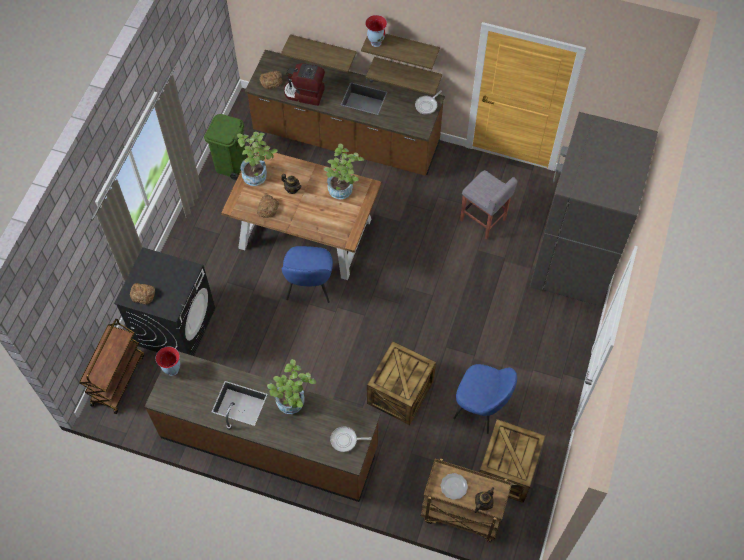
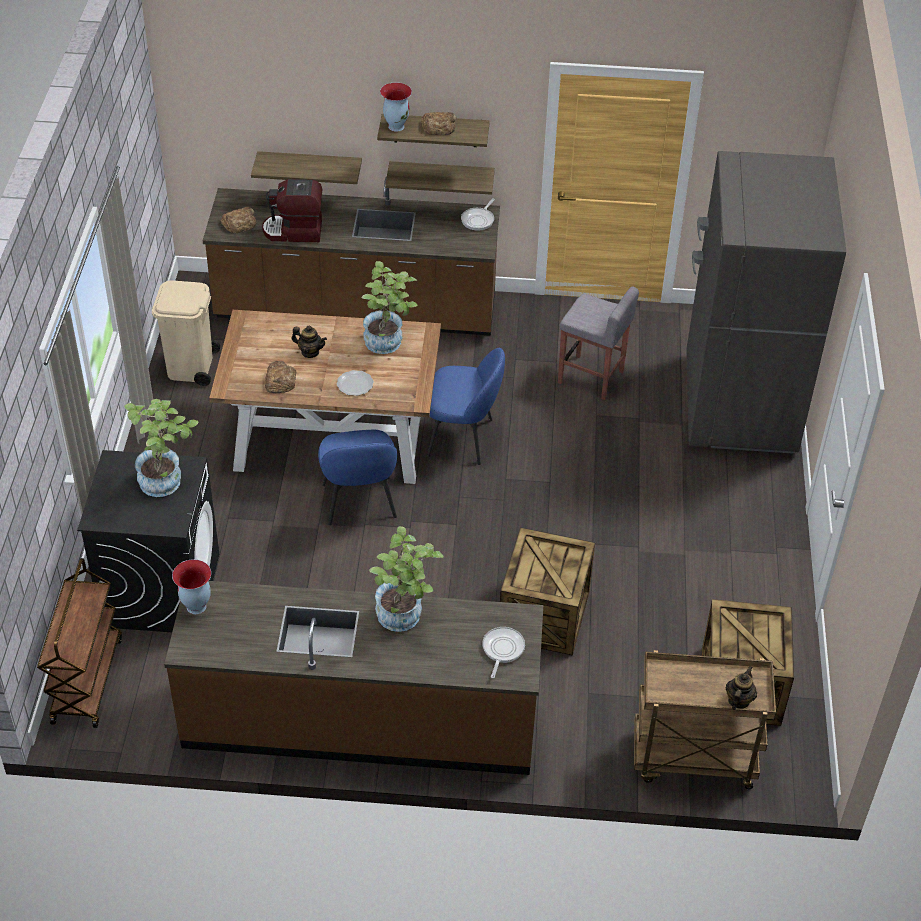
camera: 15 degrees left, 15 degrees down
bread [130,283,155,305] -> bread moved to [421,112,457,135]
green trash can [204,114,248,181] -> beige trash can [152,280,220,386]
potted plant [237,132,278,186] -> potted plant moved to [124,399,199,497]
frying pan [330,427,372,452] -> frying pan turned 120 degrees clockwise [482,627,525,678]
plate [441,473,468,500] -> plate moved to [337,370,374,396]
blue chair [453,364,517,434] -> blue chair moved to [427,348,505,465]

